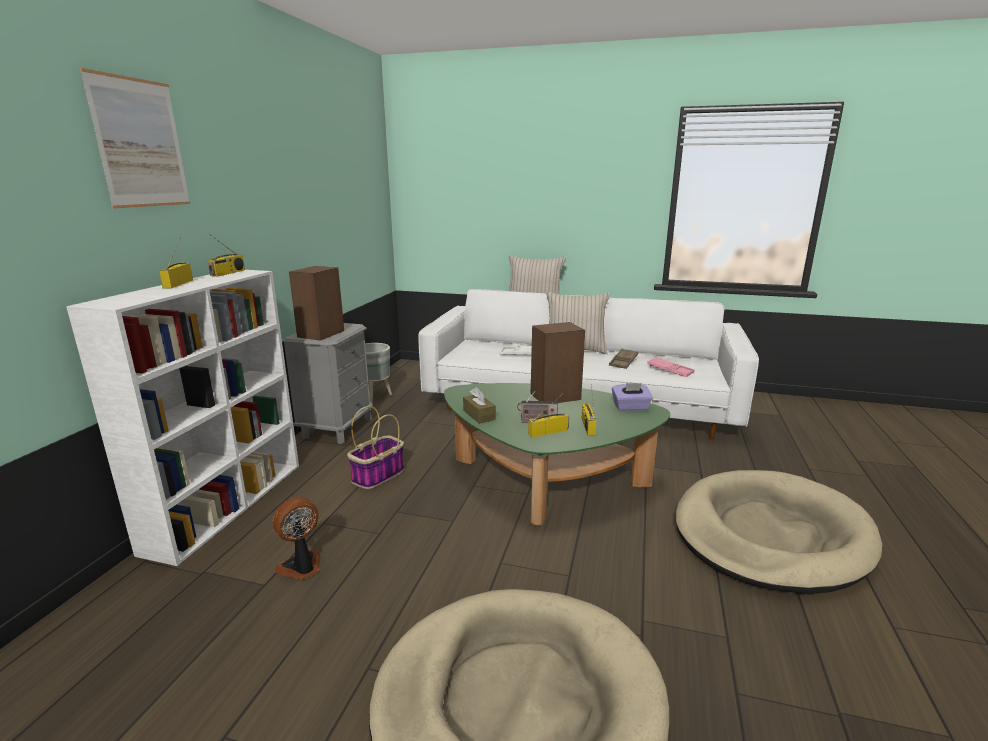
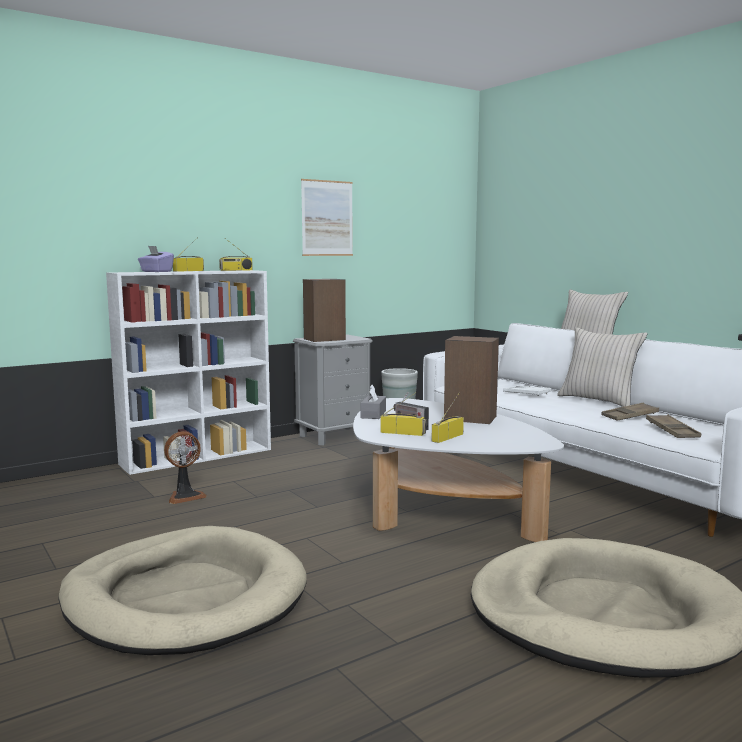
camera: 40 degrees right, 10 degrees down
picture [80,68,190,209] -> picture moved to [301,179,353,256]
fan [273,497,320,580] -> fan turned 150 degrees clockwise [164,431,207,504]
basket [347,406,404,489] -> none
green coffee table [444,383,670,526] -> white coffee table [353,398,564,542]
brown tissue box [463,387,496,424] -> grey tissue box [361,385,386,419]
purple tissue box [612,383,653,411] -> purple tissue box moved to [138,246,174,272]
pink tray [647,357,694,377] -> brown tray [646,415,701,438]

